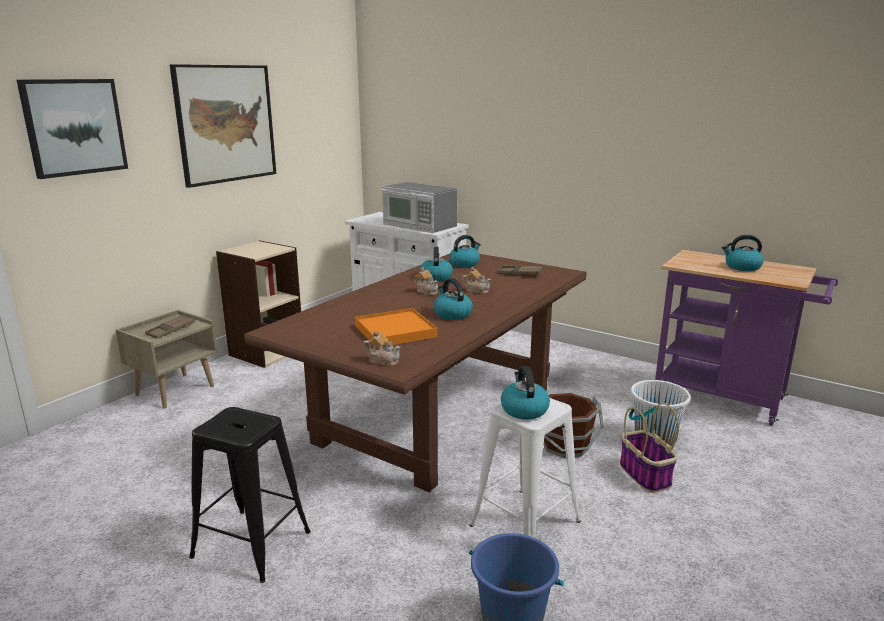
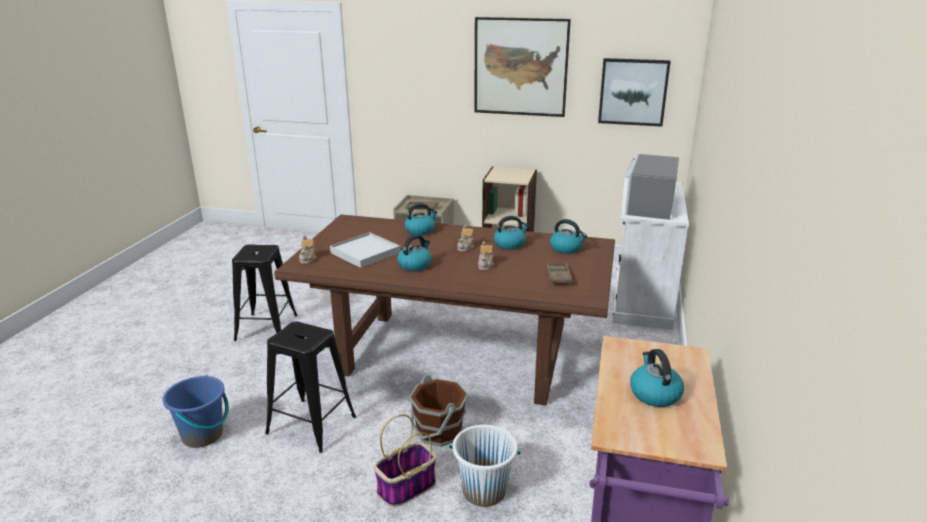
camera: 70 degrees right, 5 degrees up
picture [17,79,128,179] -> picture moved to [598,58,671,127]
orange tray [355,308,438,346] -> white tray [330,232,401,268]
white stool [470,398,581,538] -> black stool [265,321,356,453]
kettle [501,366,550,420] -> kettle moved to [404,203,438,235]

